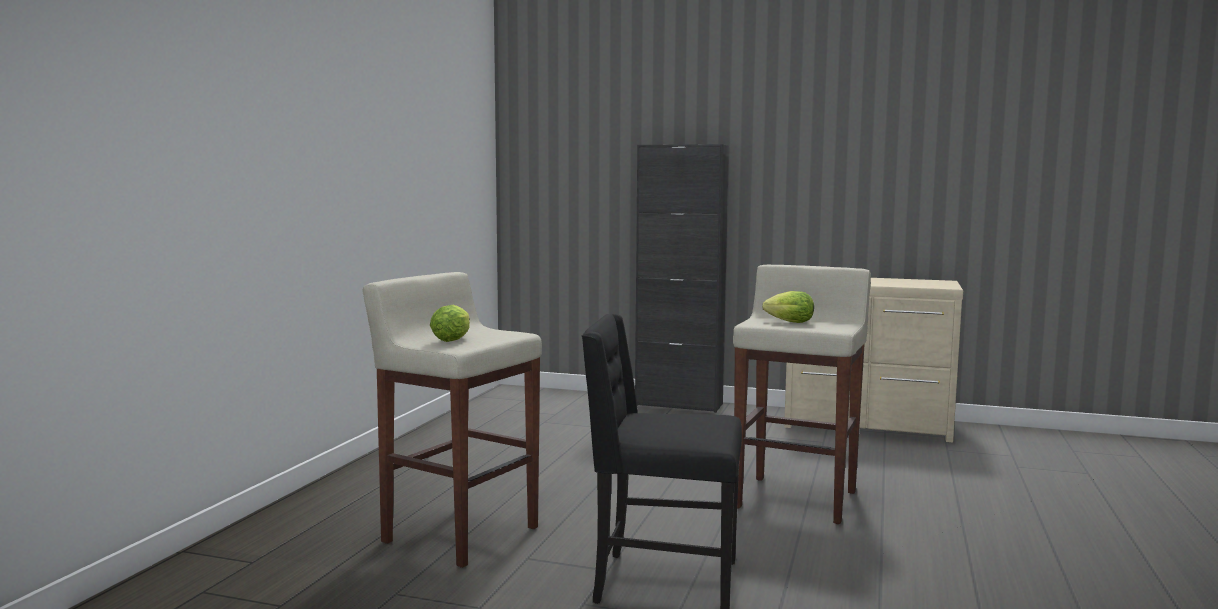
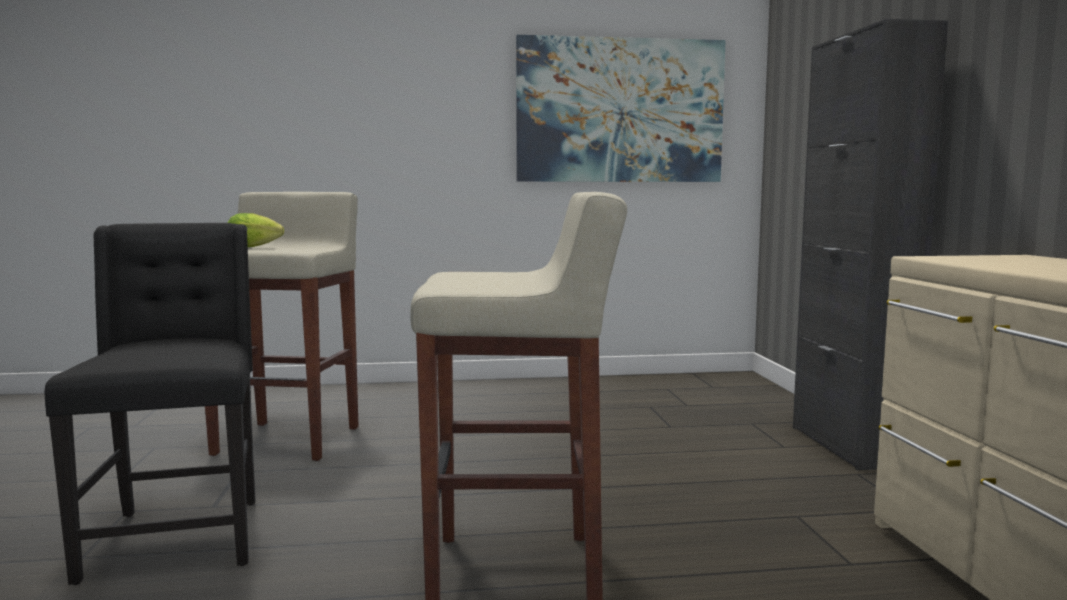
camera: 65 degrees right, 0 degrees up
lettuce [762,291,814,323] -> none
none -> picture [516,35,726,182]

